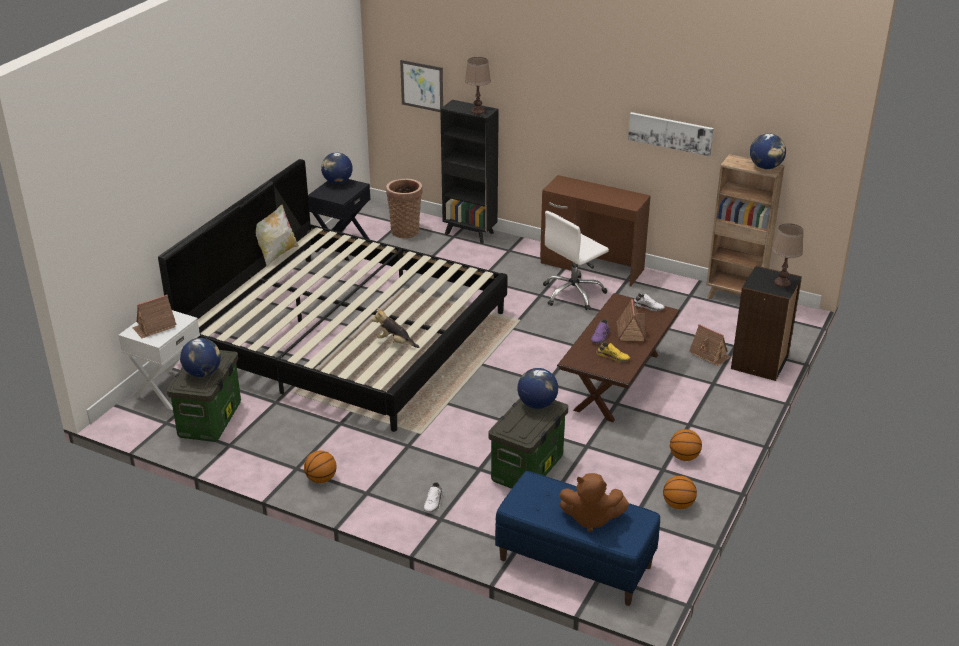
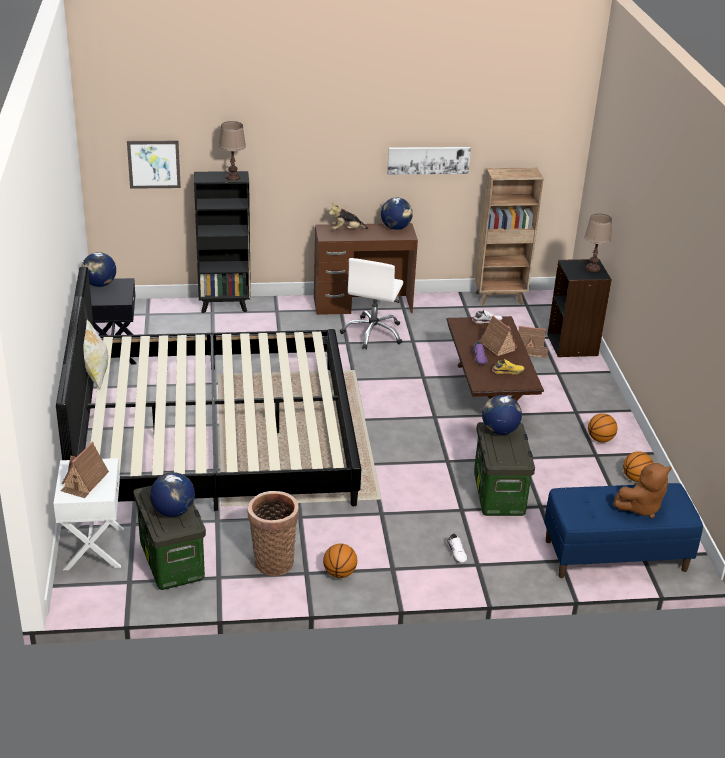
camera: 35 degrees left, 0 degrees up
plush toy [372,308,419,348] -> plush toy moved to [329,203,368,229]
basket [386,179,423,239] -> basket moved to [248,491,299,576]
globe [750,134,786,169] -> globe moved to [381,198,413,230]

